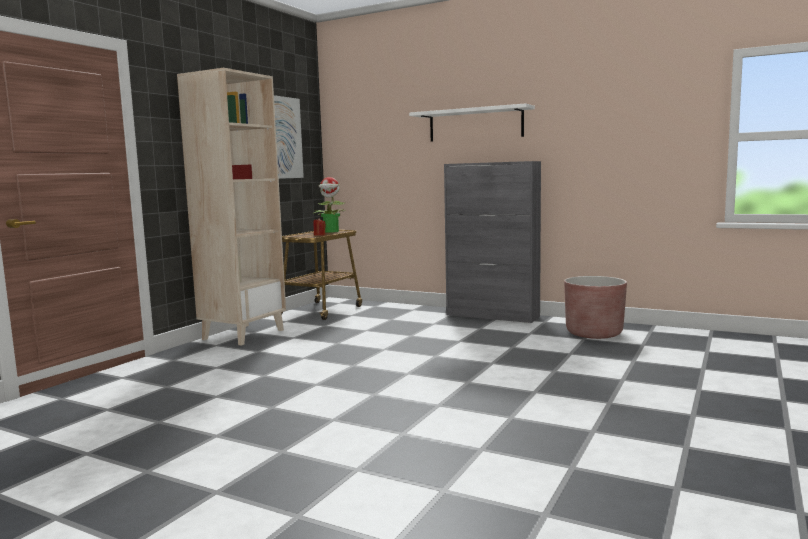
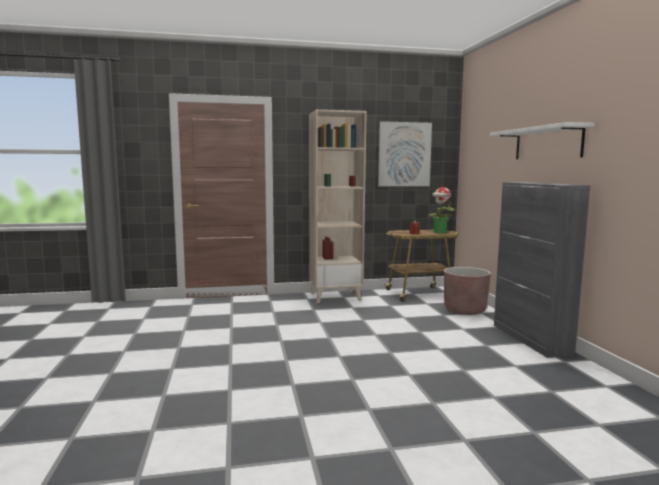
camera: 50 degrees right, 0 degrees up
brown planter [564,276,627,339] -> brown planter moved to [444,267,491,315]

